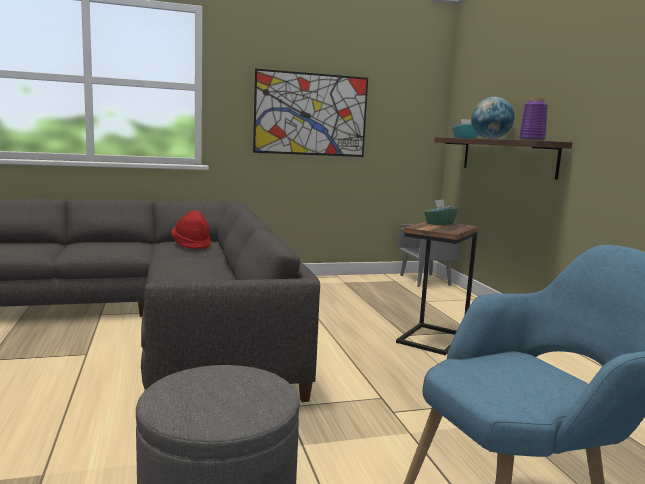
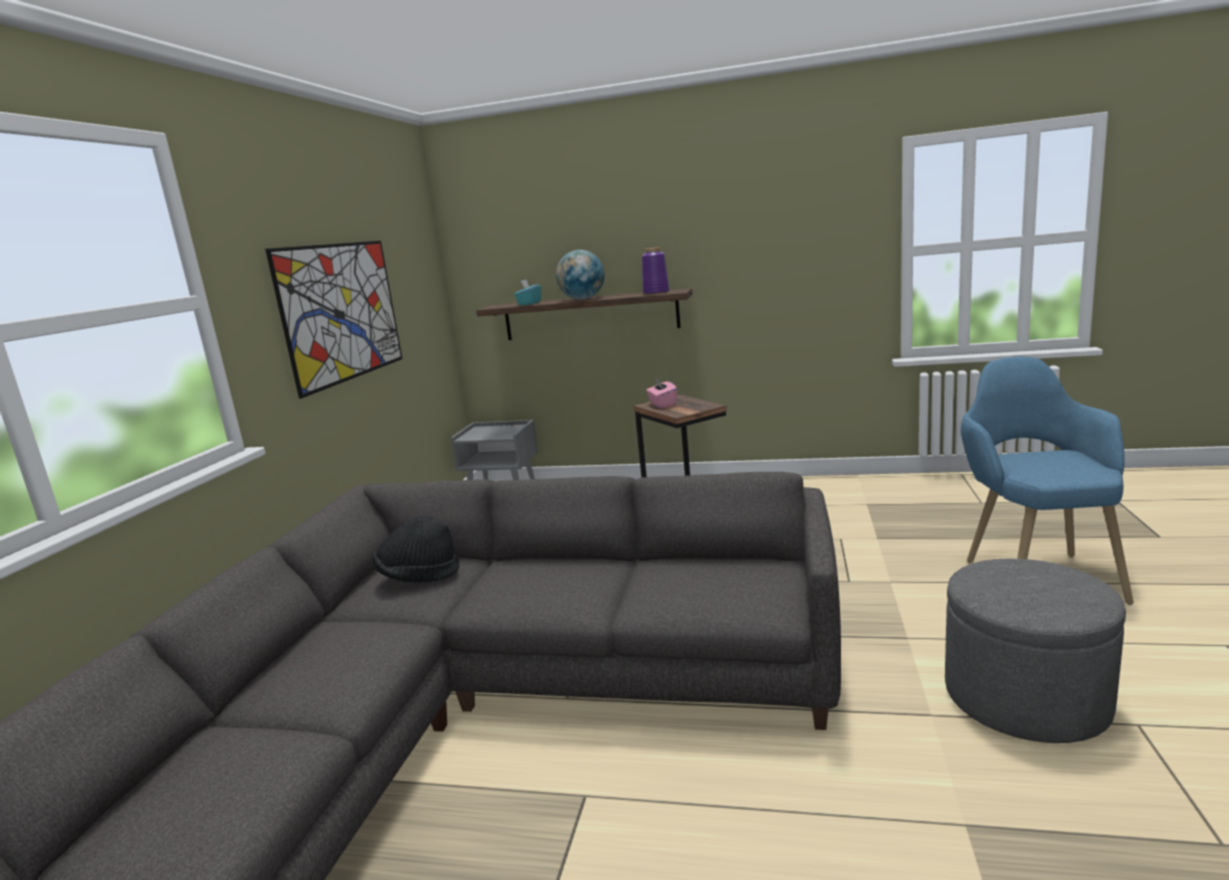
camera: 60 degrees left, 5 degrees up
red hat [171,210,211,249] -> black hat [373,514,459,583]
green tissue box [424,199,458,226] -> pink tissue box [646,378,677,408]

